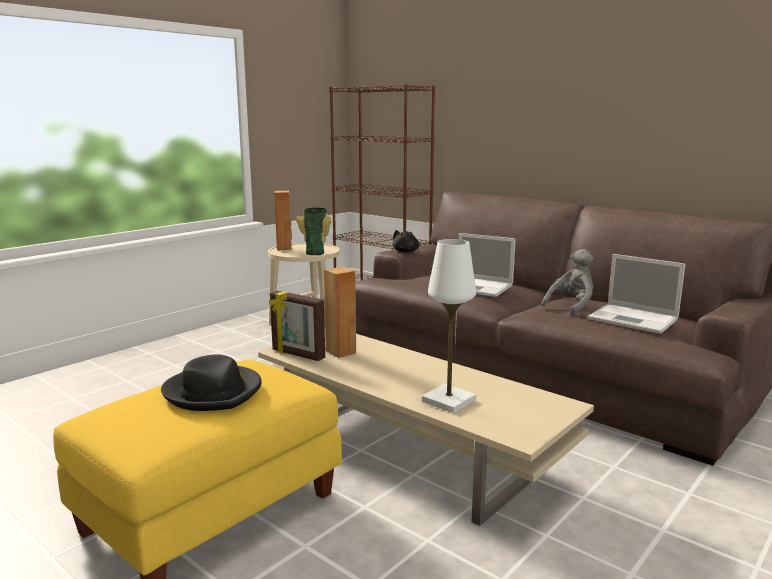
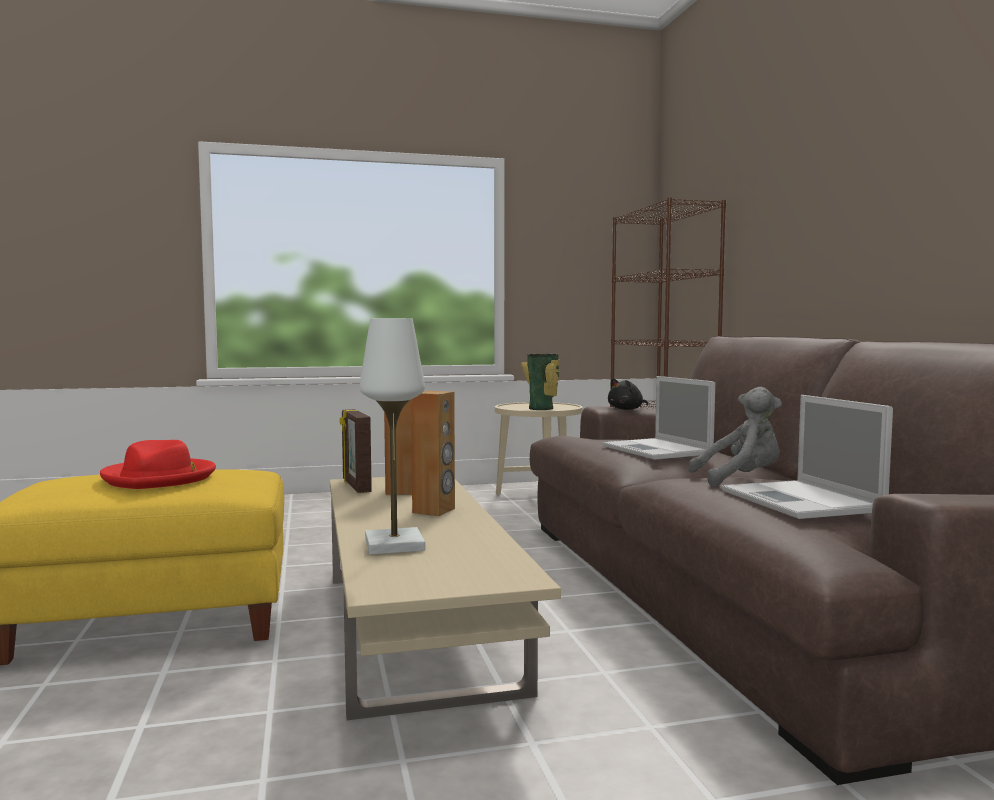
camera: 35 degrees right, 10 degrees down
black hat [161,354,262,411] -> red hat [100,440,216,489]
brown speaker [274,191,292,250] -> brown speaker moved to [411,391,455,516]

